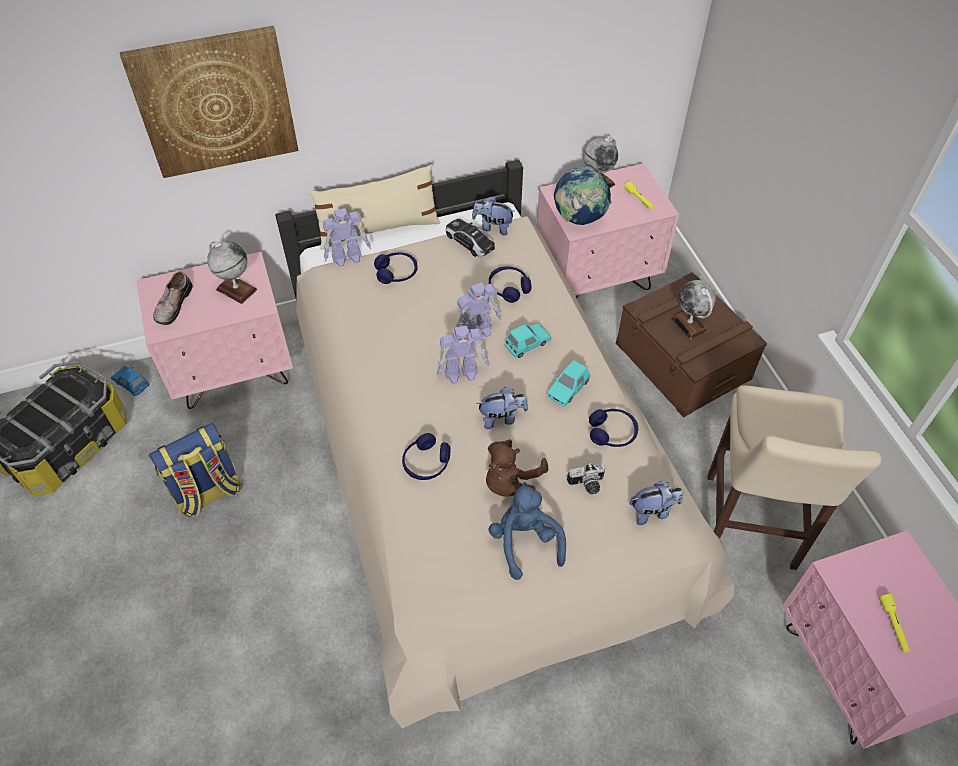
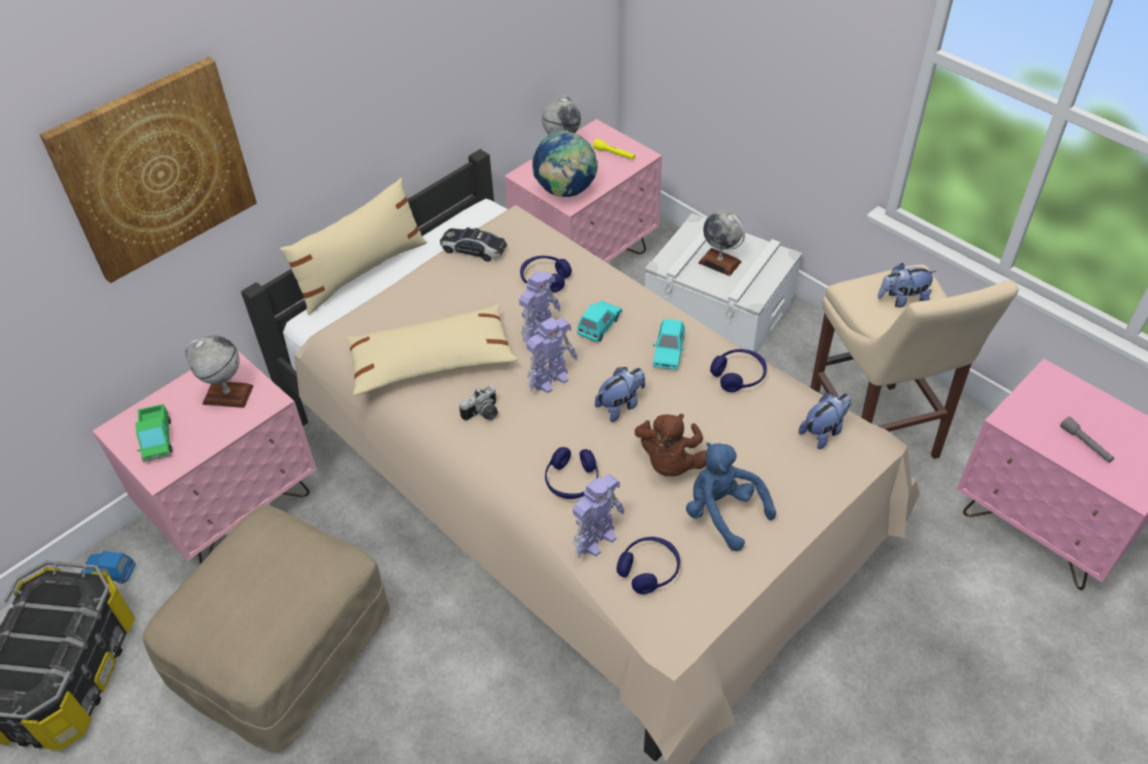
camera: 25 degrees left, 5 degrees down
backpack [148,423,242,518] -> beige ottoman [143,505,390,752]
shoe [153,271,193,325] -> toy truck [136,404,173,462]
toy robot [322,208,371,267] -> toy robot moved to [573,474,624,558]
blue headphones [374,252,418,284] -> blue headphones moved to [617,537,680,594]
plush toy [472,196,515,236] -> plush toy moved to [877,263,936,308]
camera [567,463,605,494] -> camera moved to [459,385,498,421]
brown storage box [616,272,767,418] -> white storage box [645,213,802,353]
yellow flashlight [879,594,910,653] -> grey flashlight [1060,416,1114,463]
none -> beige pillow [345,305,518,396]

